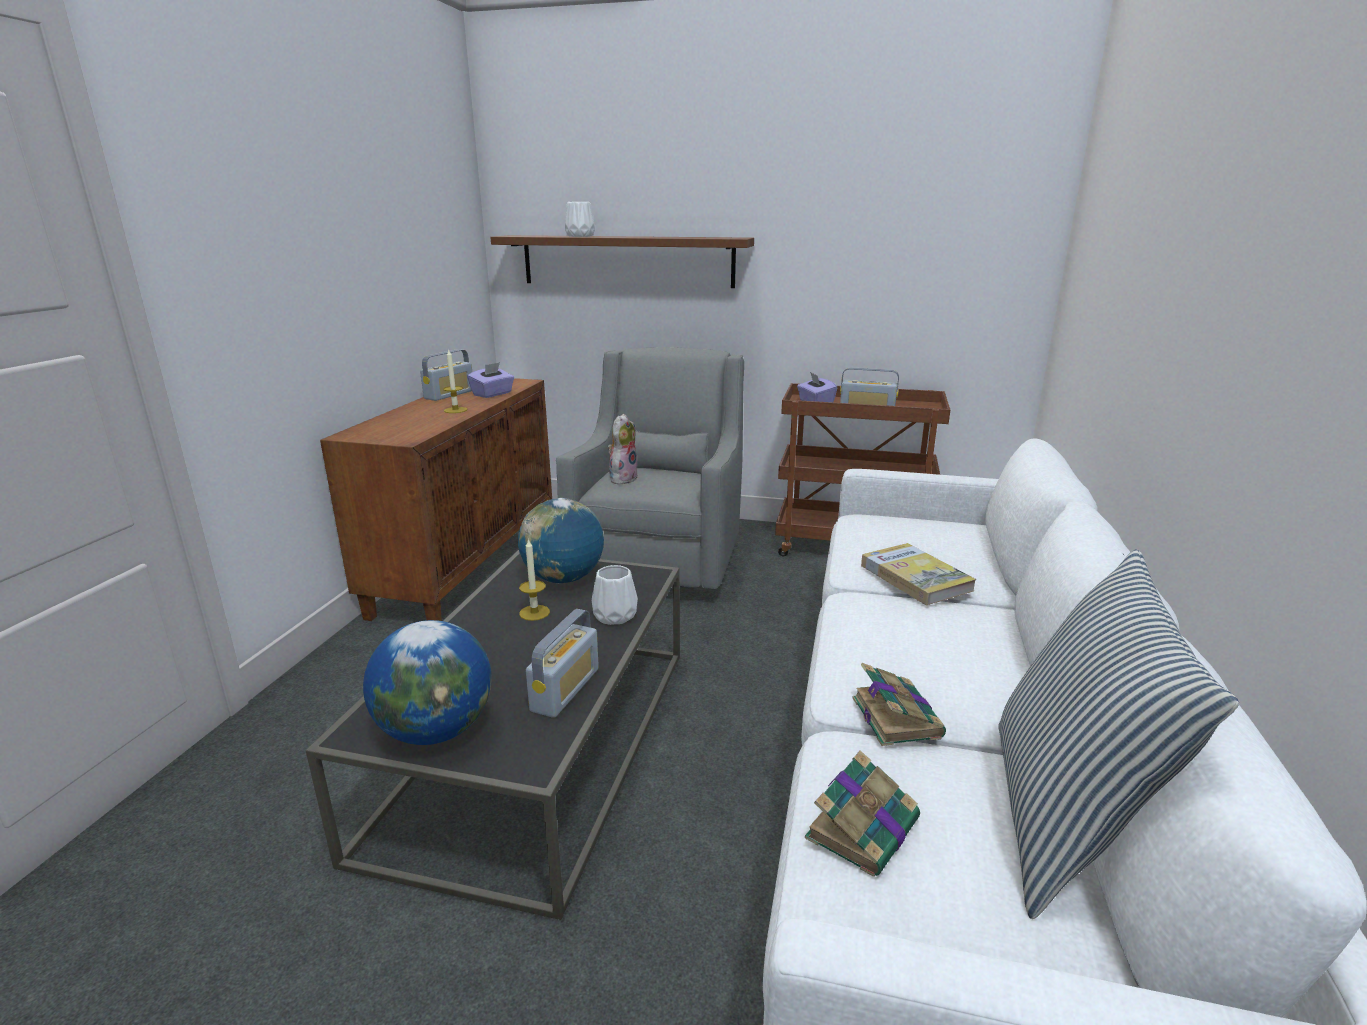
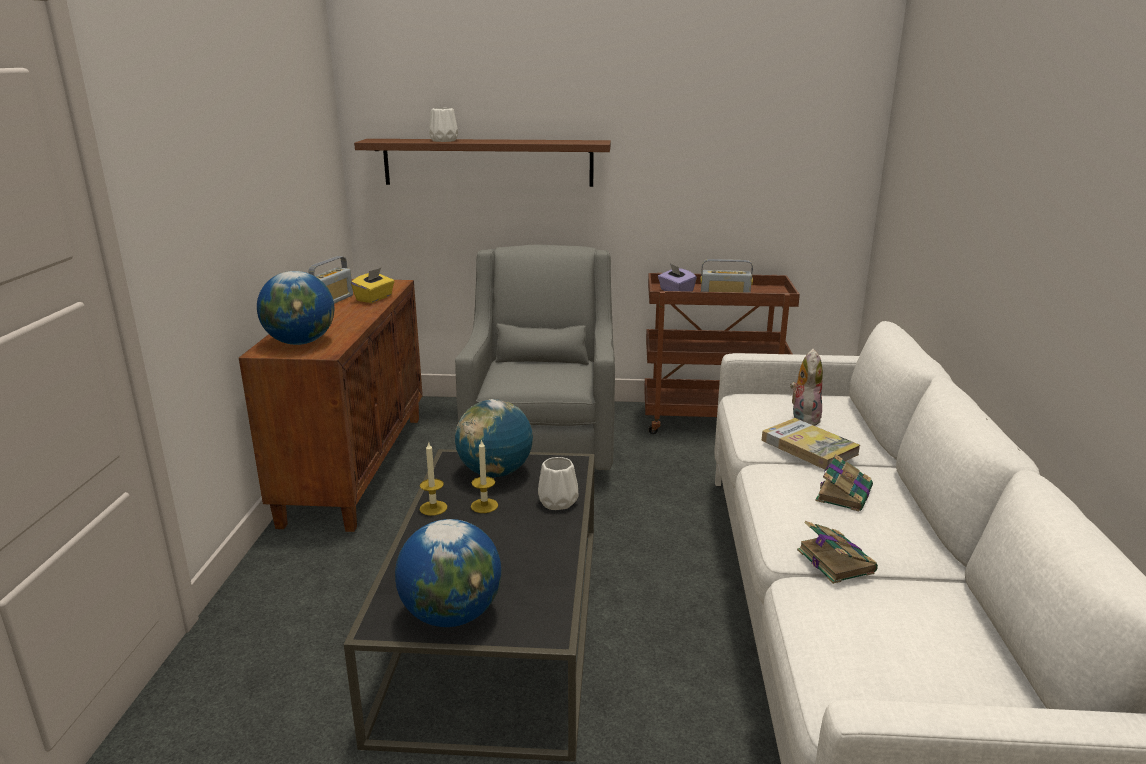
camera: 10 degrees left, 0 degrees up
candle [443,348,467,413] -> candle moved to [420,441,447,516]
purple tissue box [467,362,514,398] -> yellow tissue box [351,268,395,303]
radio [526,609,599,718] -> none
plush toy [608,414,638,484] -> plush toy moved to [790,349,823,426]
book [805,750,920,877] -> book moved to [815,454,873,511]
pillow [998,549,1239,919] -> none
none -> globe [257,271,334,345]

